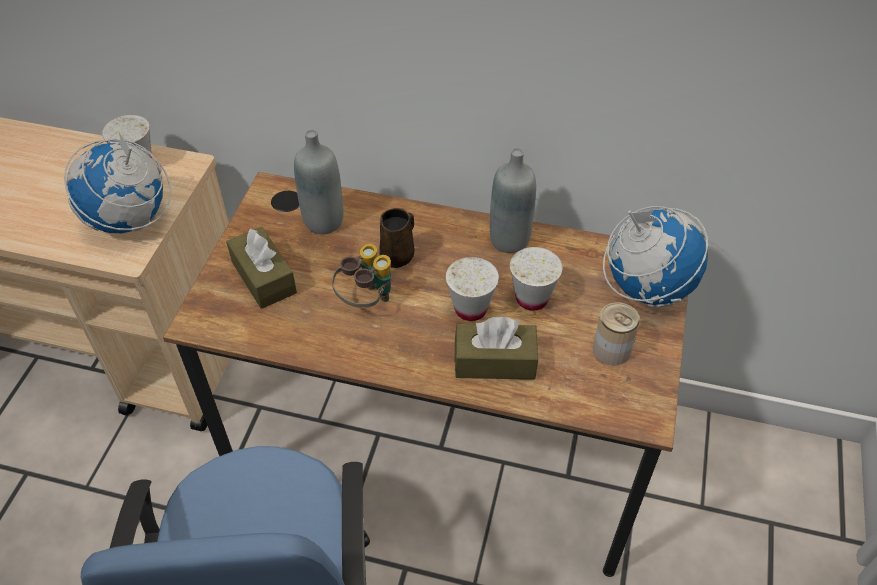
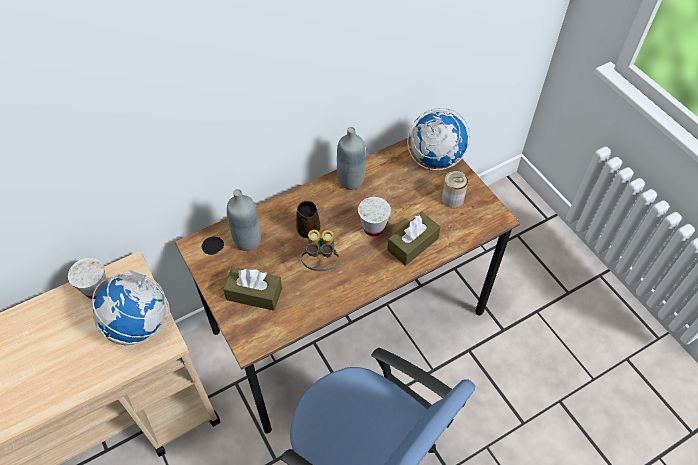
camera: 45 degrees left, 5 degrees up
white cup [510,247,563,311] -> none

